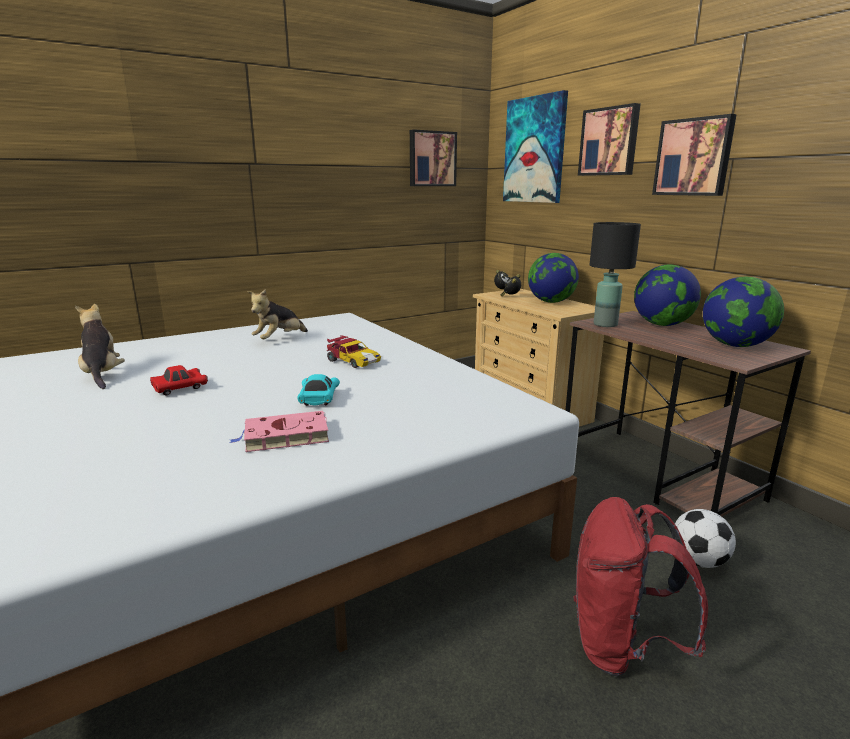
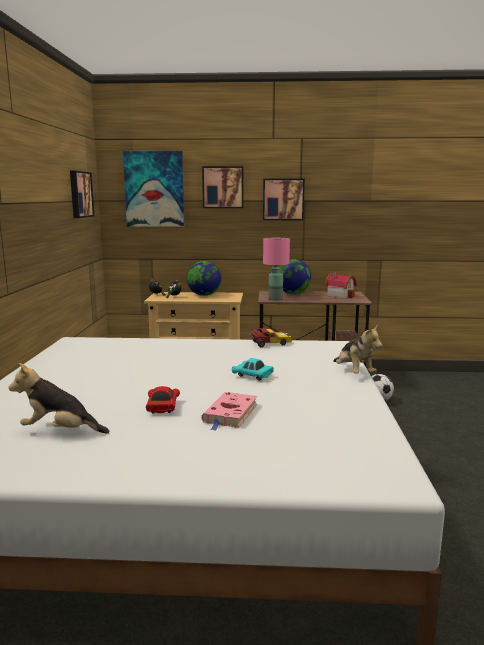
camera: 55 degrees left, 5 degrees down
pink book [230,411,329,452] -> pink book moved to [201,392,257,431]
plush toy [248,289,308,339] -> plush toy moved to [333,326,382,374]
toy car [327,335,381,368] -> toy car moved to [250,328,292,347]
red backpack [573,497,708,676] -> none
black table lamp [590,222,641,327] -> pink table lamp [263,238,290,300]
globe [703,277,784,347] -> toy house [325,272,357,299]

